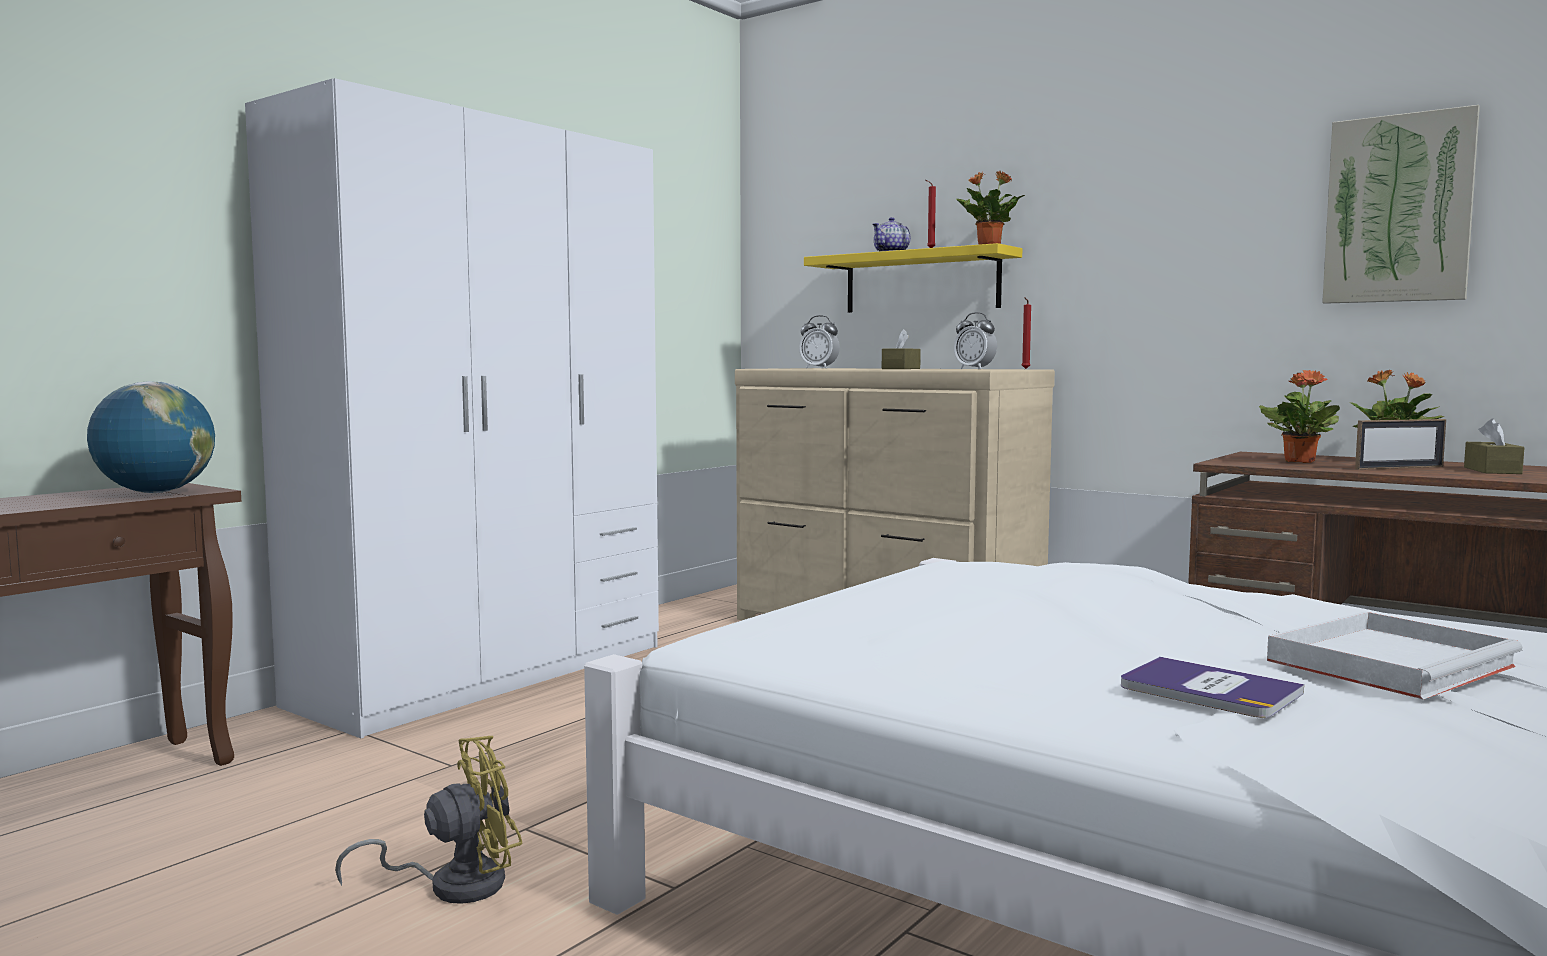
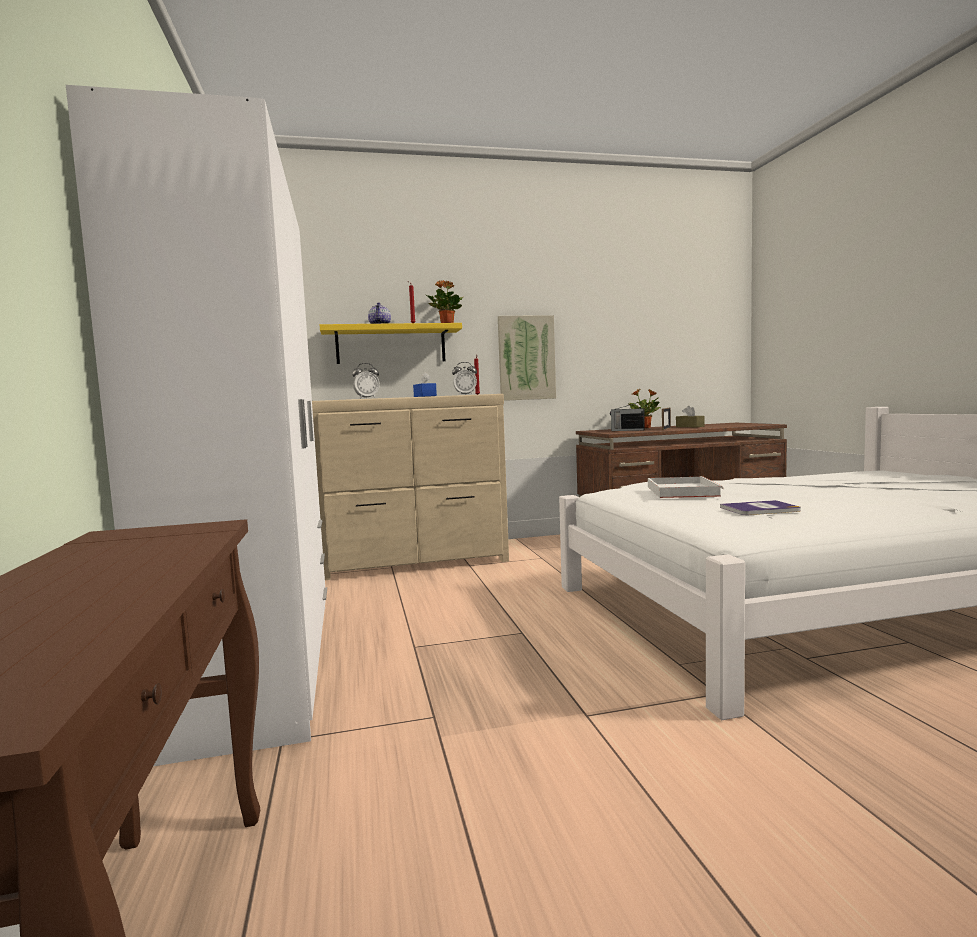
camera: 50 degrees left, 0 degrees up
globe [87,381,215,493] -> none
yellow fan [335,736,523,904] -> none
brown tissue box [882,329,921,369] -> blue tissue box [413,372,437,397]
book [1121,657,1304,718] -> book moved to [720,500,801,515]
potted plant [1259,370,1340,463] -> radio [610,402,645,431]
white tray [1267,612,1522,699] -> white tray moved to [648,476,724,498]
picture [1322,105,1480,304] -> picture moved to [498,315,556,401]

